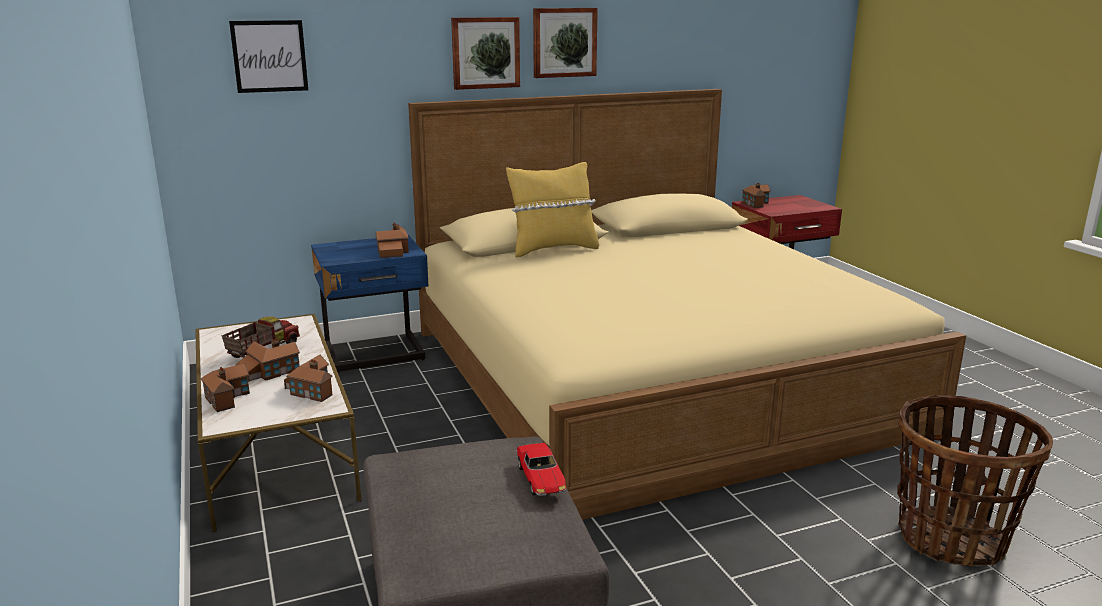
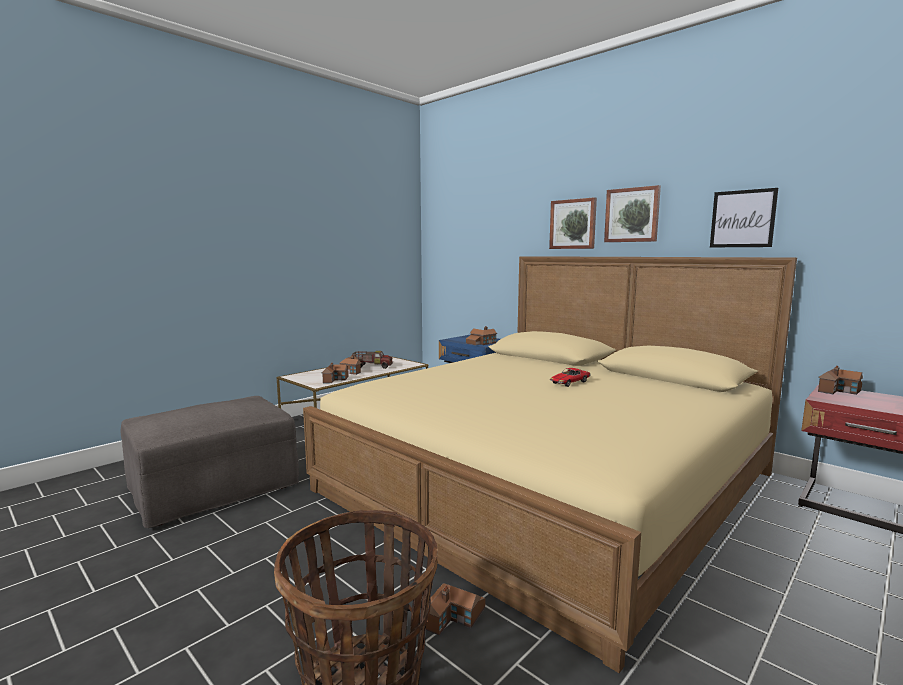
camera: 65 degrees right, 10 degrees down
toy house [200,363,250,412] -> toy house moved to [426,583,485,635]
picture [229,20,308,93] -> picture moved to [710,188,778,247]
yellow pillow [506,162,599,257] -> none
toy car [516,443,566,496] -> toy car moved to [550,368,591,387]

